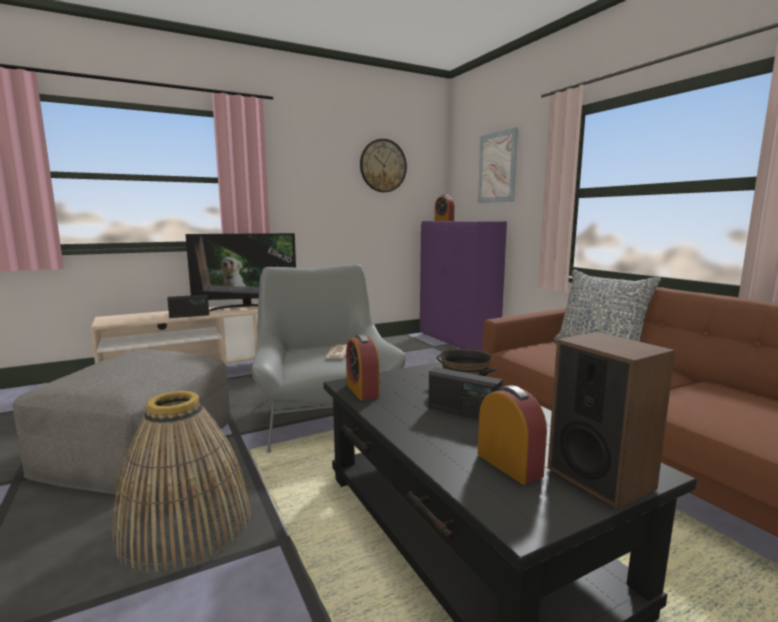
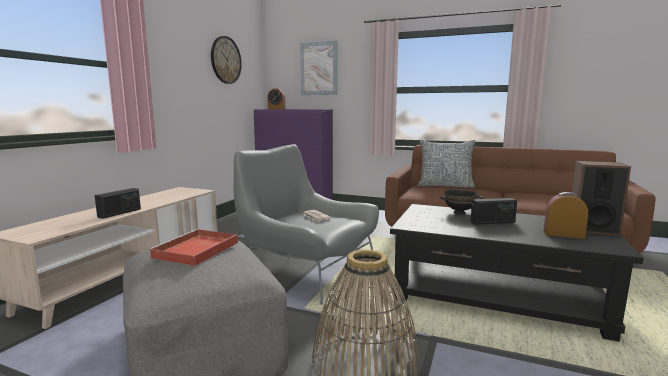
camera: 40 degrees left, 0 degrees up
television [185,233,296,311] -> none
alarm clock [346,334,379,400] -> none
none -> red tray [148,229,238,266]

